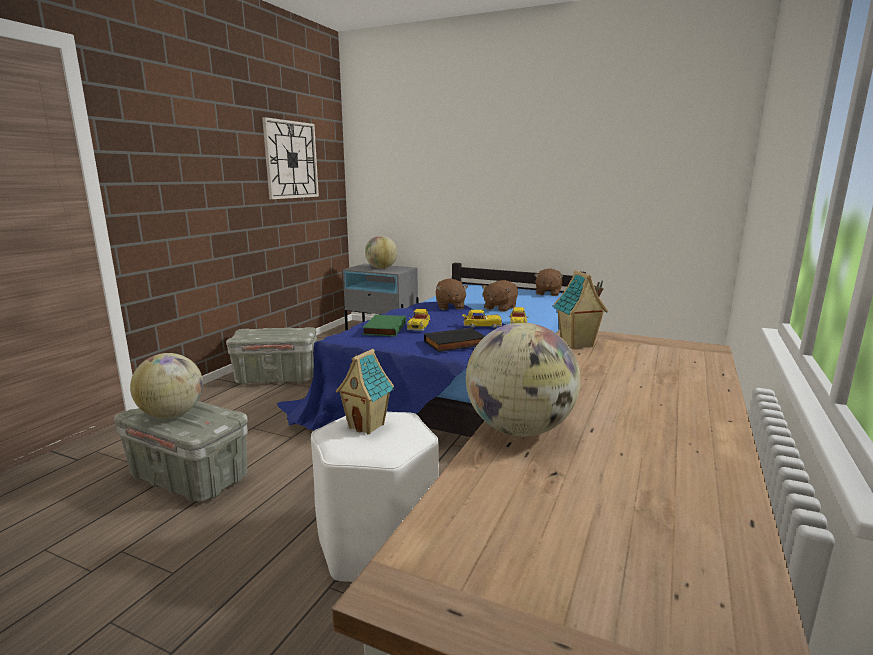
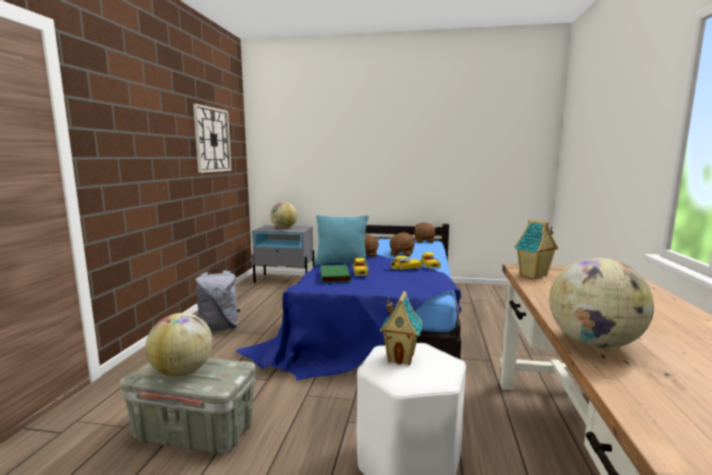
camera: 15 degrees left, 5 degrees down
grey storage box [226,327,317,385] -> grey backpack [195,270,241,332]
black book [424,328,485,352] -> none
none -> turquoise pillow [315,215,369,266]

